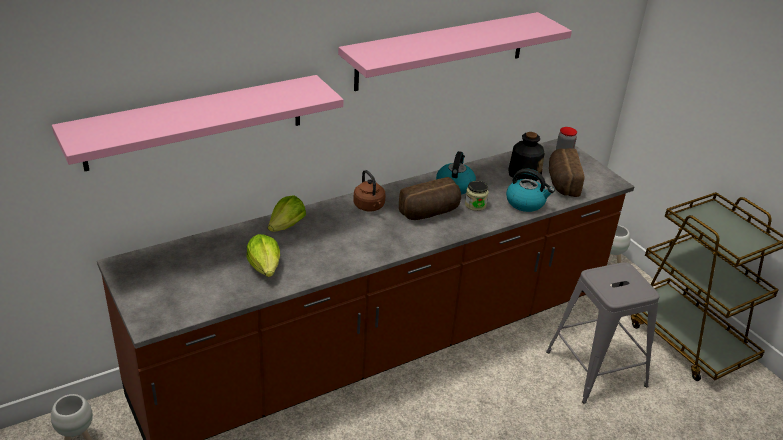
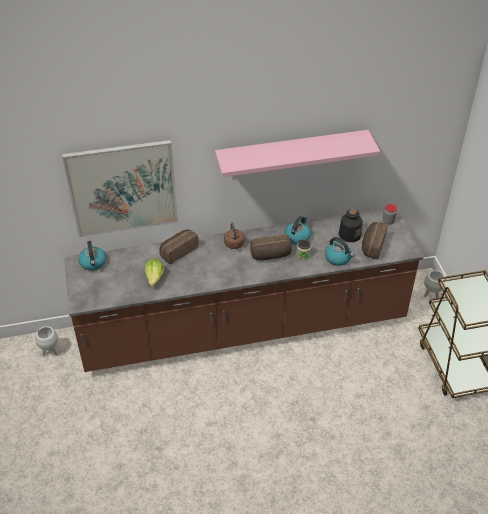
camera: 20 degrees right, 10 degrees up
pink shelf [52,75,344,171] -> picture [62,140,178,237]
lettuce [268,195,306,232] -> bread [159,229,198,264]
grey stool [546,262,660,404] -> none
none -> kettle [78,241,106,270]

